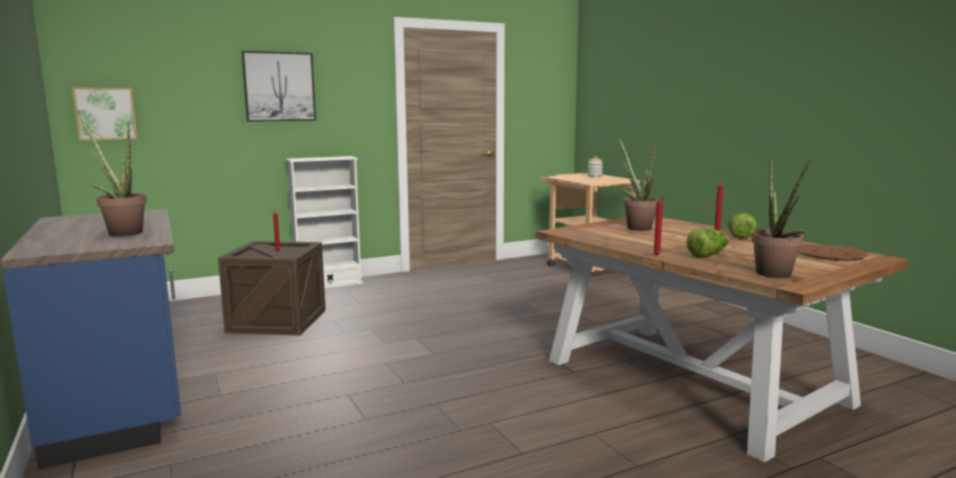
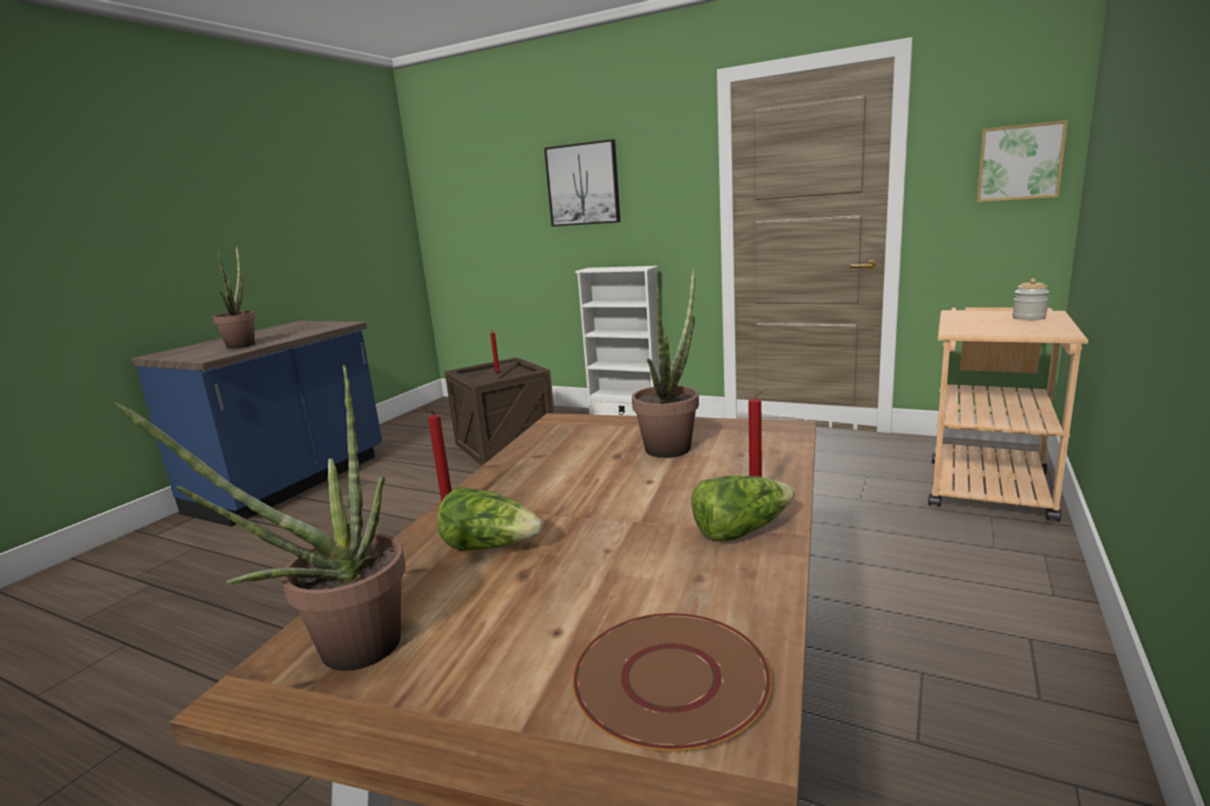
camera: 55 degrees right, 5 degrees up
picture [72,87,138,140] -> picture moved to [977,120,1068,202]

